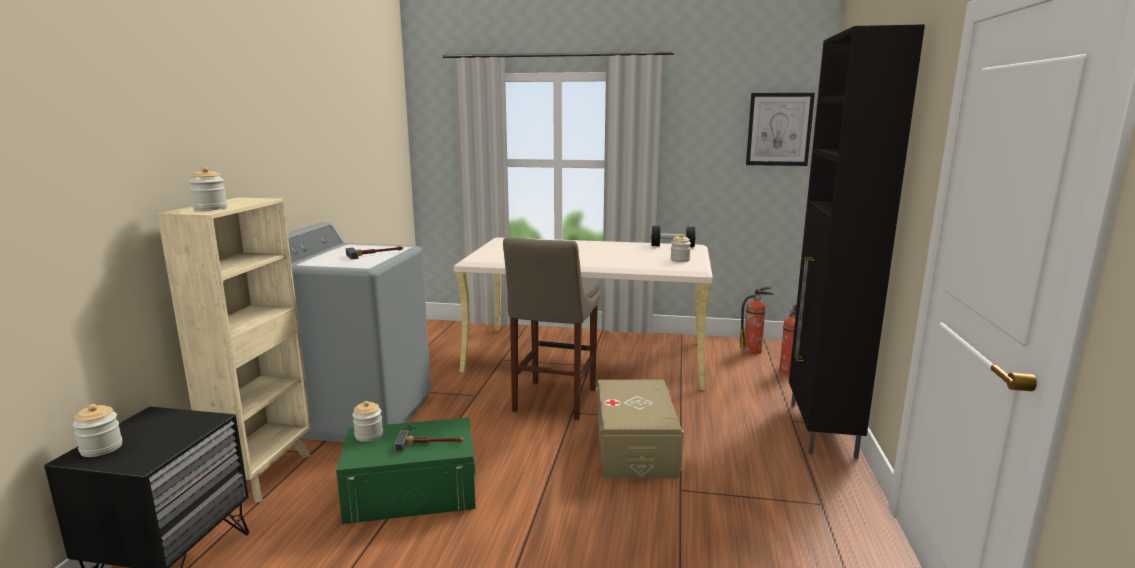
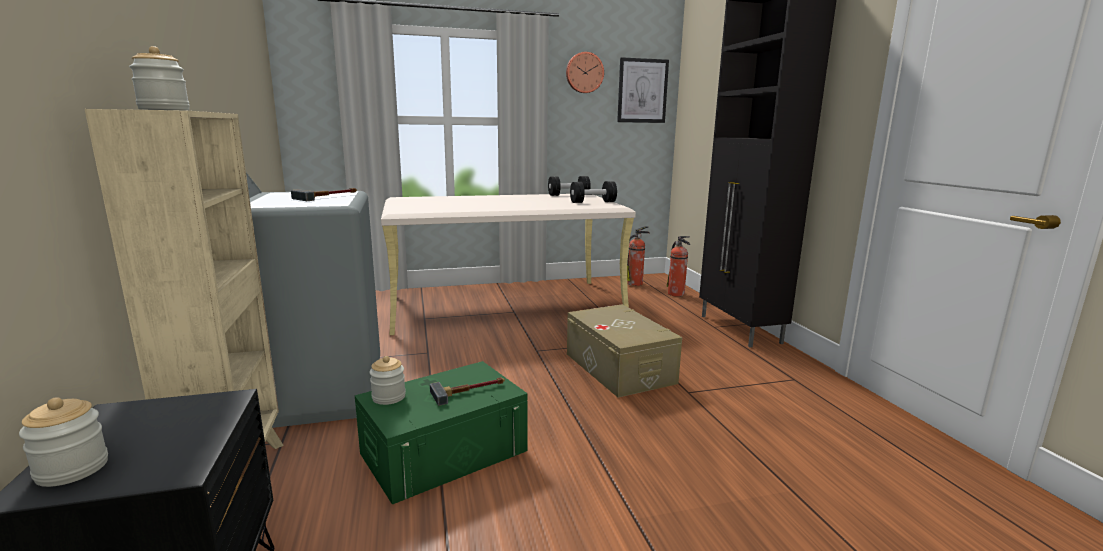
camera: 25 degrees left, 0 degrees up
beige stool [503,237,600,420] -> none
jar [670,234,691,262] -> black dumbbell [570,181,617,203]
none -> wall clock [566,52,604,93]

